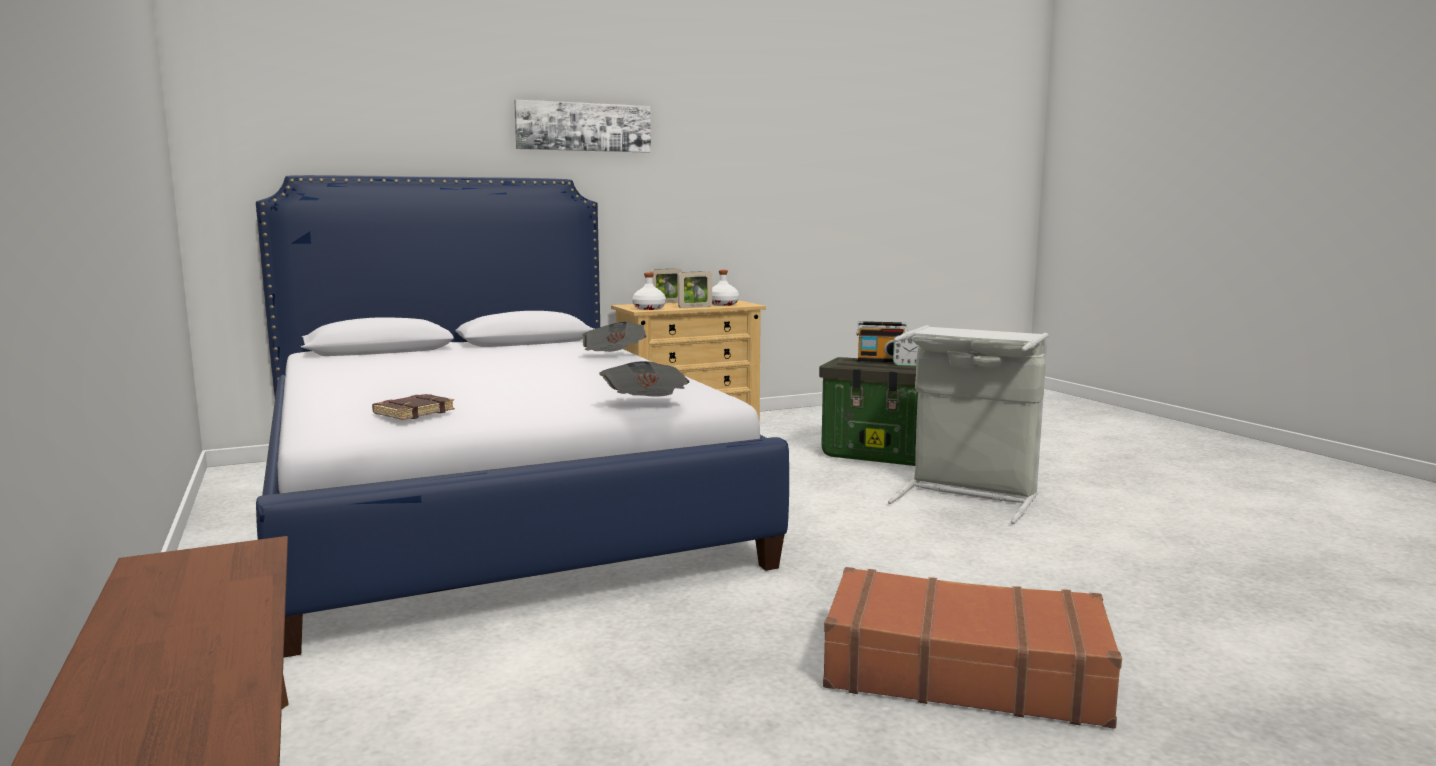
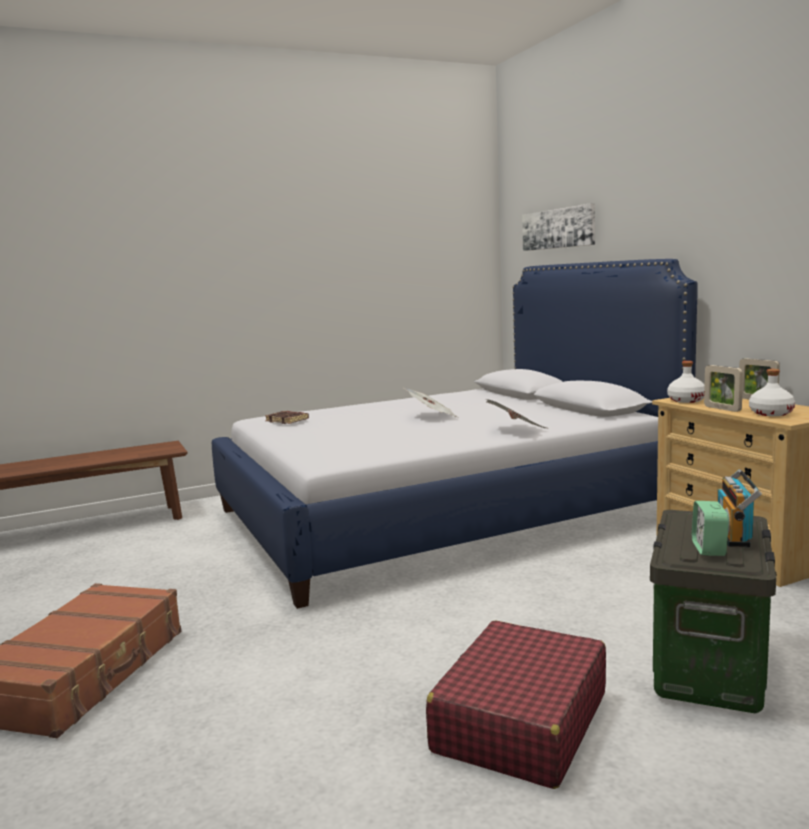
camera: 90 degrees right, 0 degrees up
picture [514,99,651,153] -> picture moved to [522,203,595,251]
newspaper [599,361,690,397] -> newspaper moved to [404,388,458,417]
grey laundry basket [888,325,1048,524] -> red suitcase [426,620,606,789]

